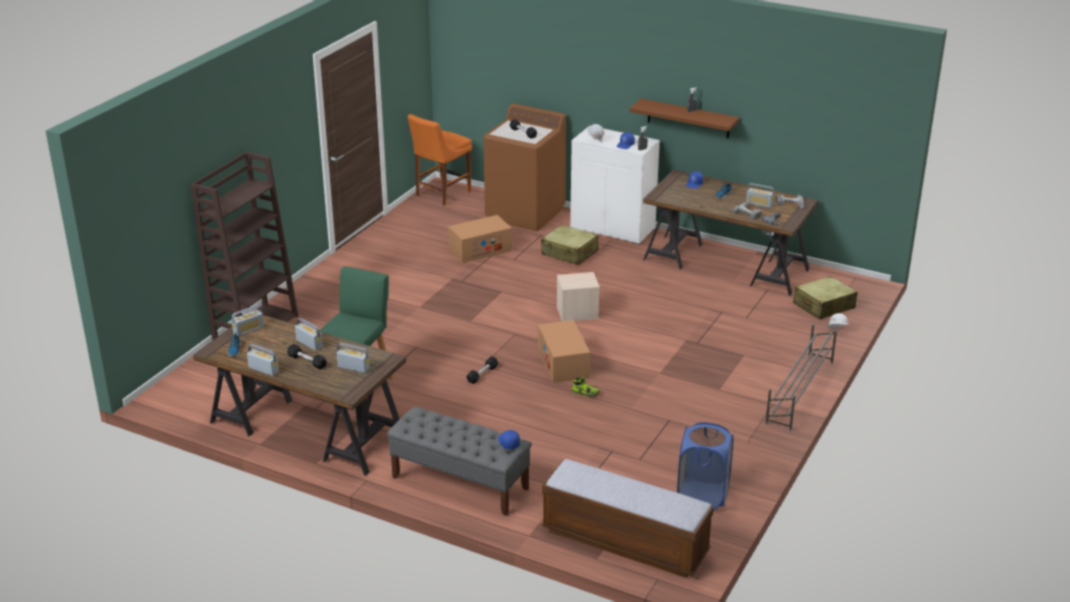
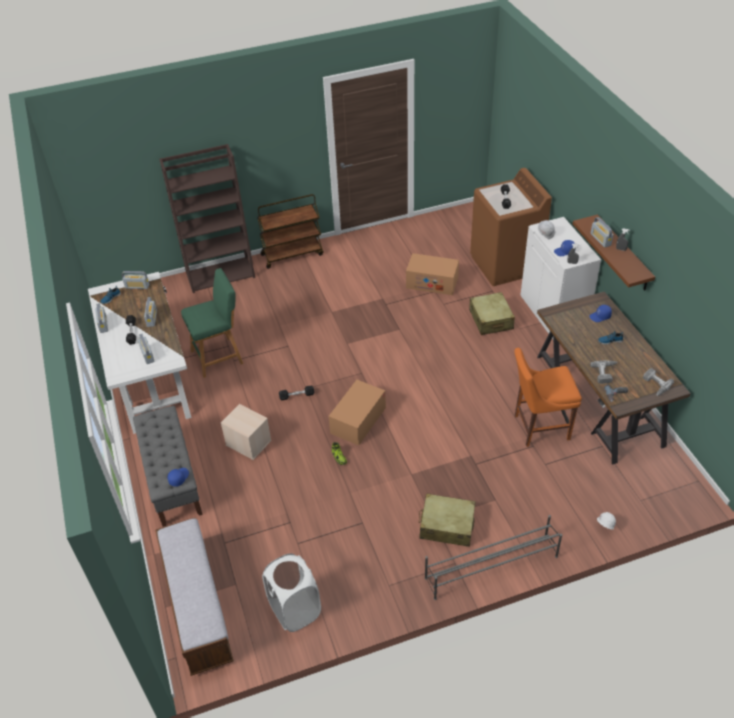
camera: 45 degrees right, 15 degrees up
brown desk [193,315,406,476] -> white desk [88,272,192,434]
orange chair [408,114,472,206] -> orange chair moved to [514,348,582,447]
beige storage box [557,272,600,321] -> beige storage box moved to [221,404,272,460]
blue laundry basket [677,422,733,510] -> white laundry basket [262,553,321,632]
radio [746,183,774,208] -> radio moved to [591,217,613,248]
beige suitcase [793,276,858,319] -> beige suitcase moved to [419,493,475,547]
none -> brown cart [257,194,323,269]

